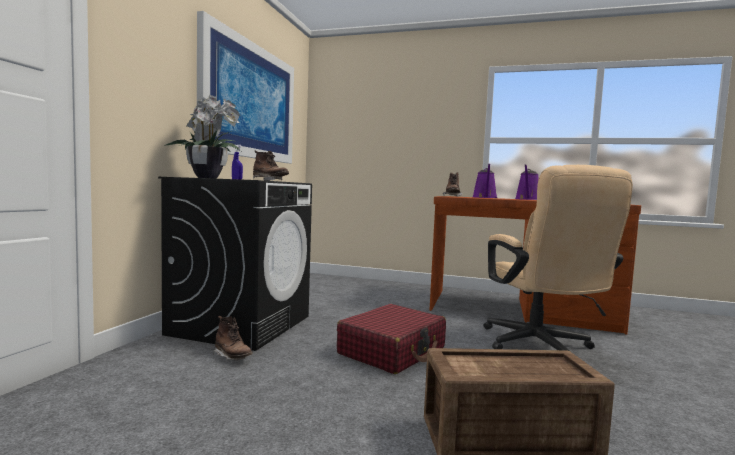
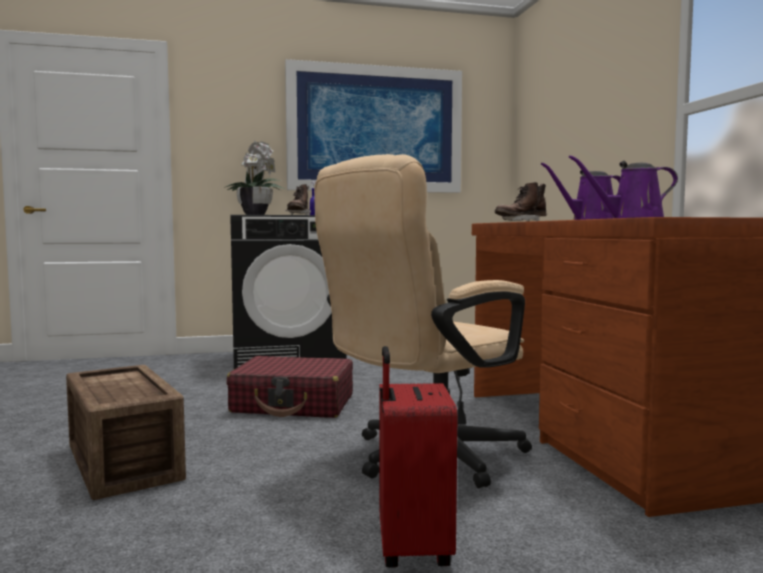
camera: 60 degrees right, 0 degrees up
brown boot [213,316,253,360] -> none
none -> red suitcase [379,346,457,568]

